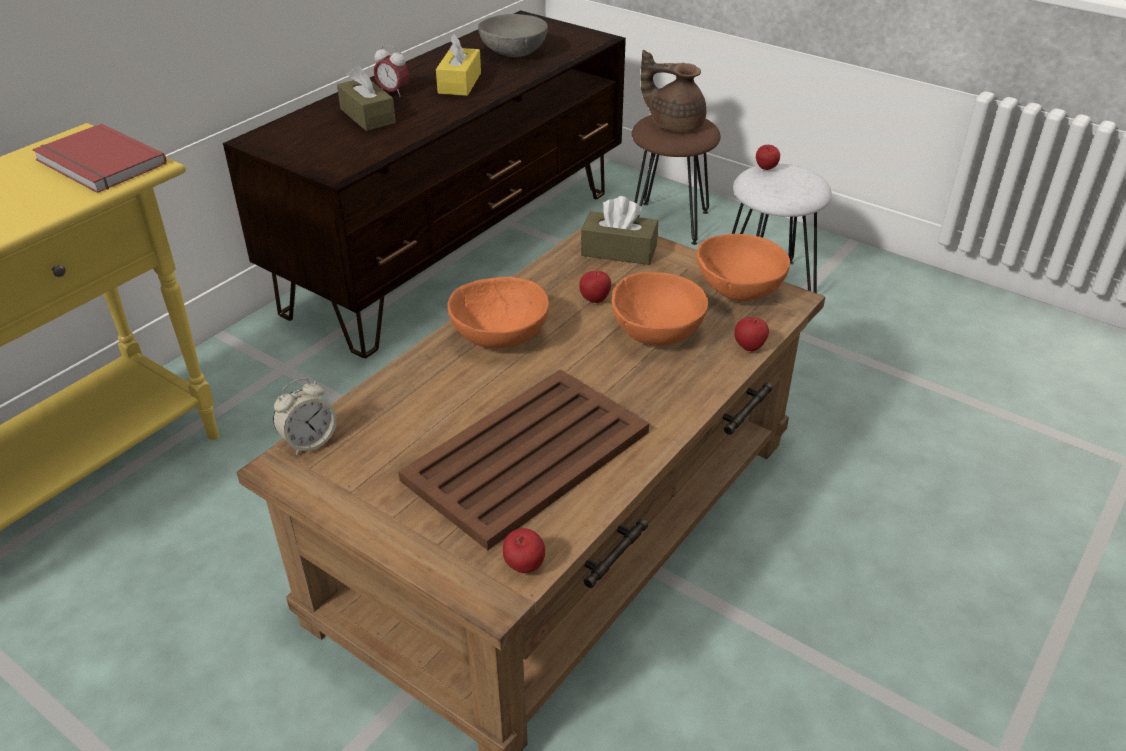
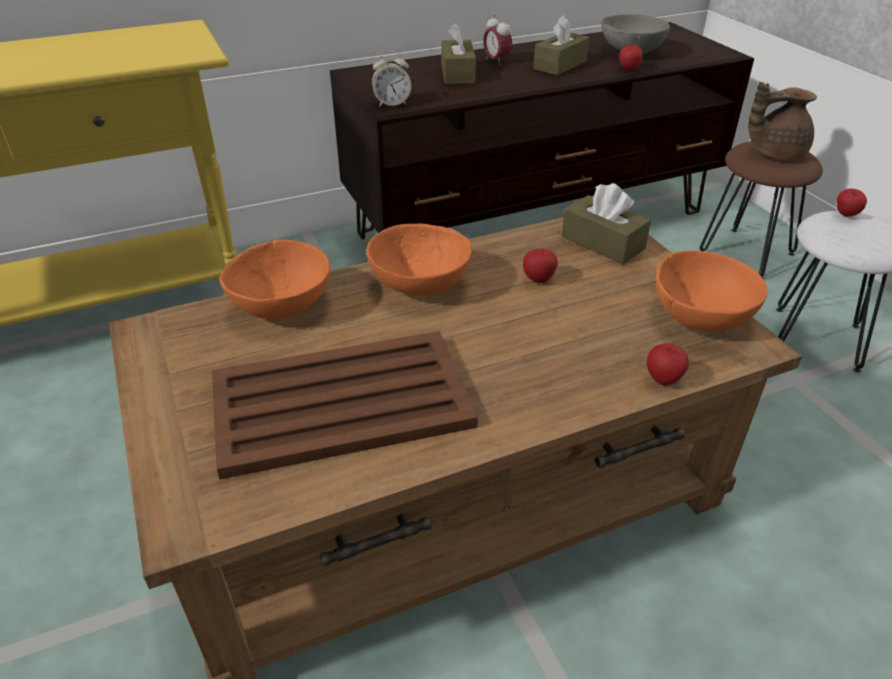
camera: 30 degrees right, 0 degrees up
red book [32,124,167,193] -> none
alarm clock [273,378,337,455] -> alarm clock moved to [372,51,411,107]
yellow tissue box [436,34,481,96] -> brown tissue box [533,15,590,75]
apple [503,528,545,573] -> apple moved to [619,45,643,71]
orange bowl [612,272,708,346] -> orange bowl moved to [219,240,331,319]
brown teapot [641,50,706,132] -> brown teapot turned 60 degrees counterclockwise [748,82,817,160]

